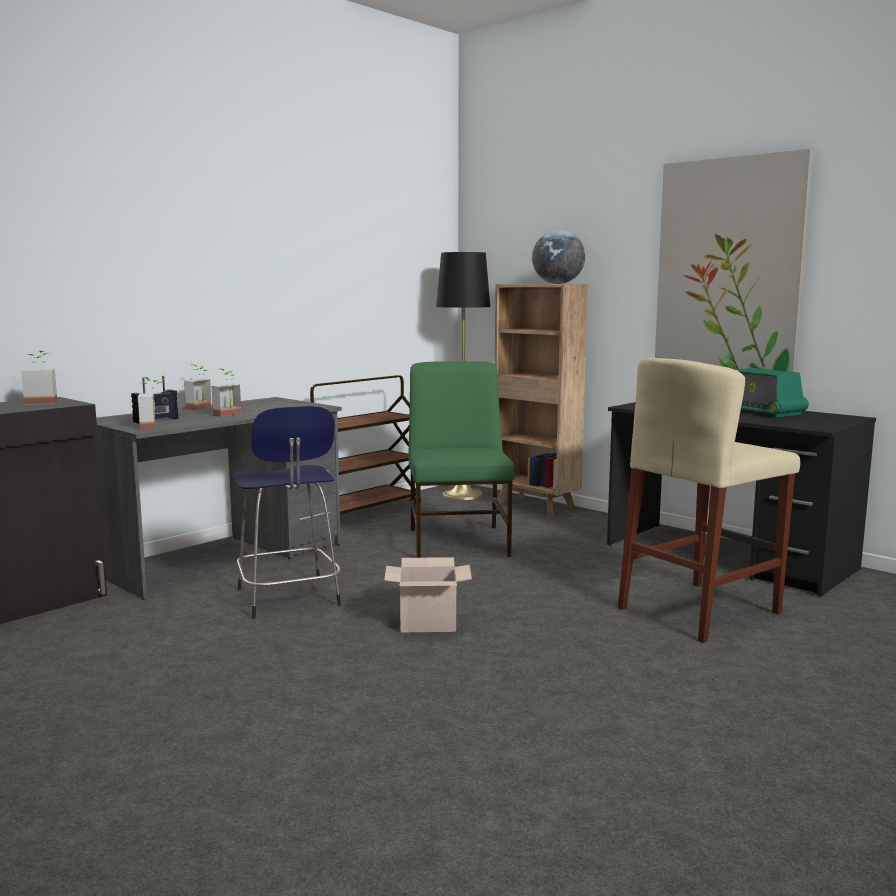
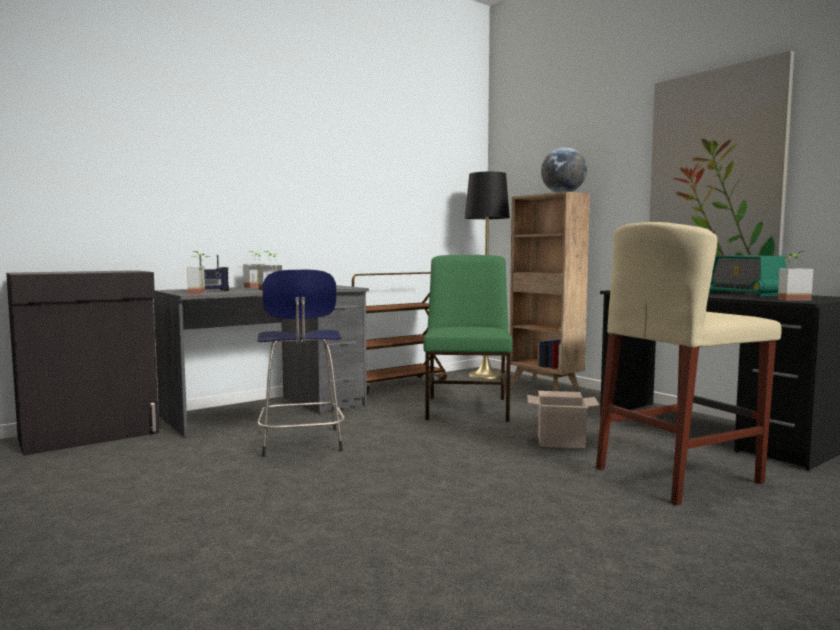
camera: 10 degrees right, 5 degrees down
potted plant [21,351,57,405] -> potted plant moved to [778,251,813,301]
cardboard box [384,557,472,632] -> cardboard box moved to [527,391,600,448]

